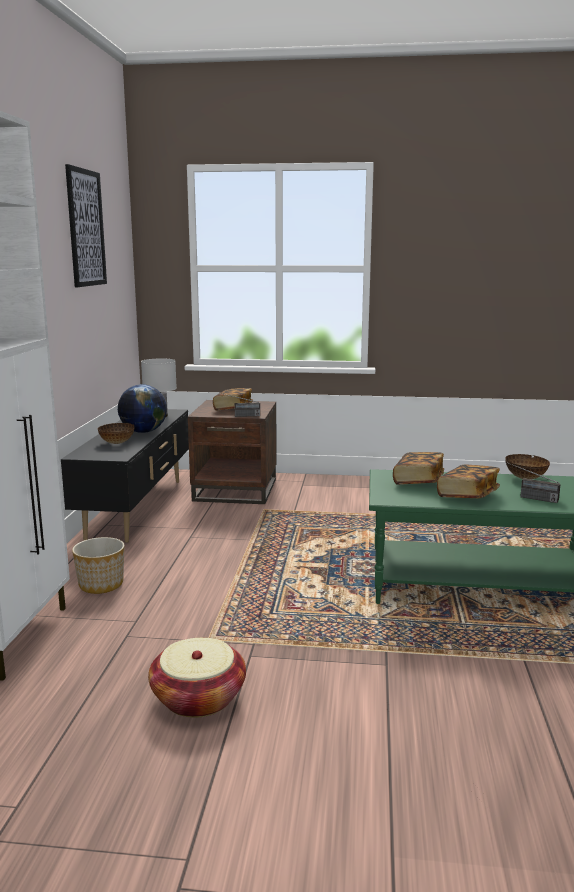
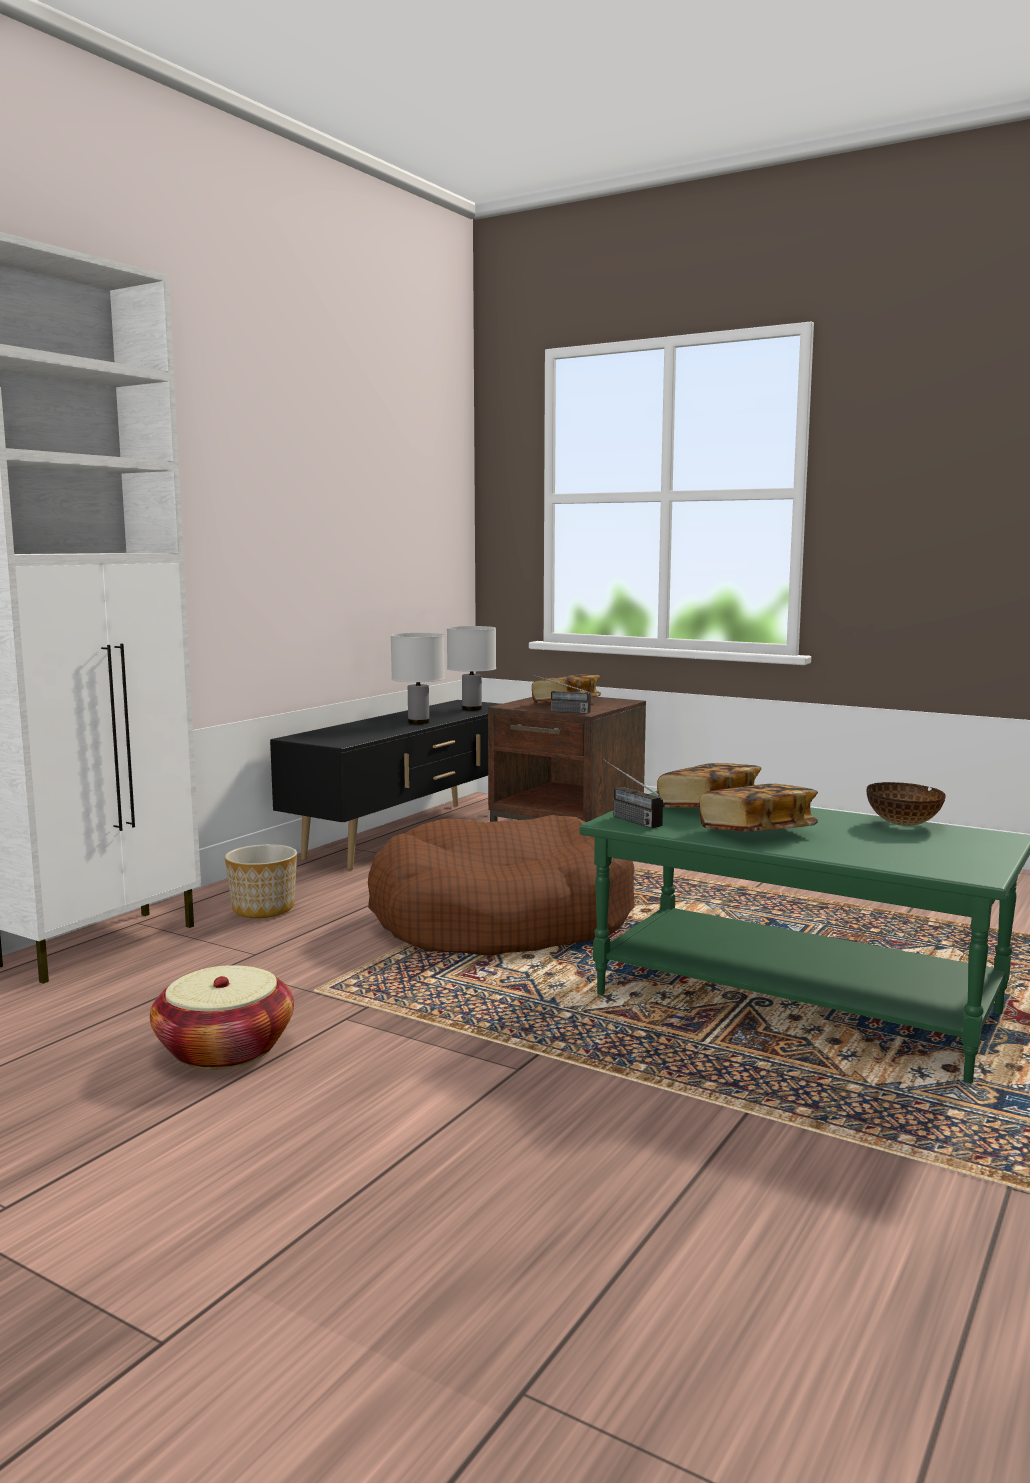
camera: 25 degrees right, 5 degrees down
picture [65,164,107,287] -> none
bowl [98,423,134,444] -> none
globe [118,384,167,433] -> white table lamp [390,633,445,724]
radio [505,462,560,503] -> radio moved to [604,760,663,828]
none -> brown dog bed [368,815,635,956]

